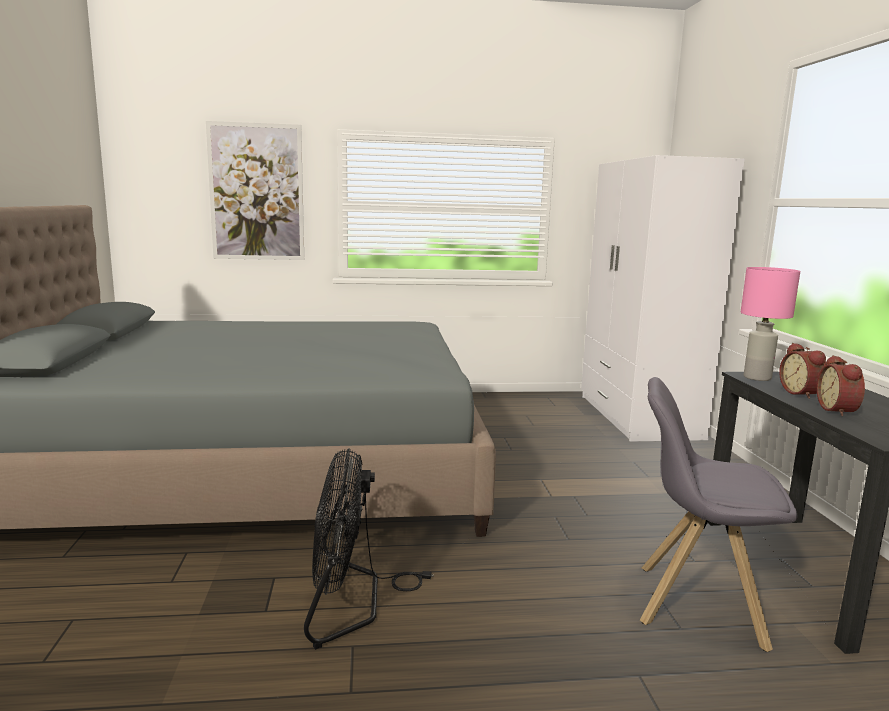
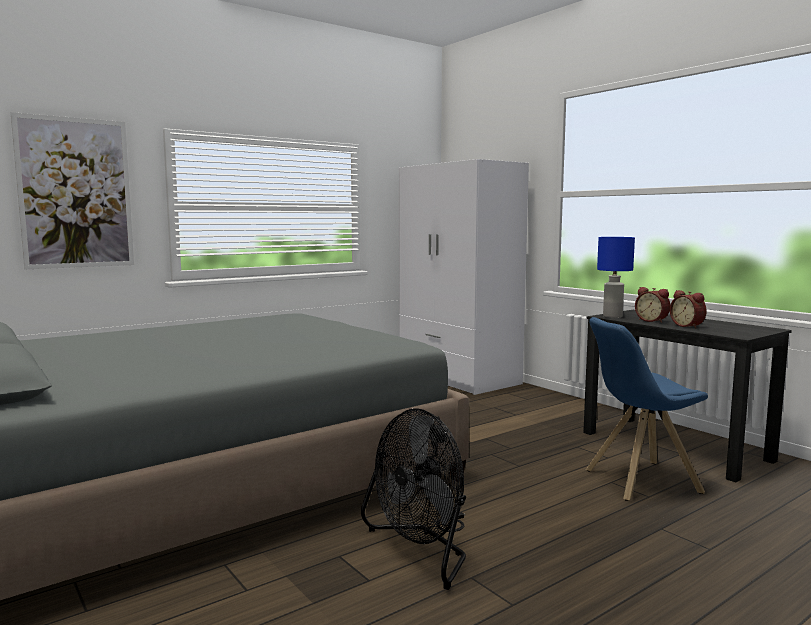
camera: 30 degrees left, 5 degrees down
grey chair [640,377,798,652] -> blue chair [586,317,708,501]
pink table lamp [741,267,800,381] -> blue table lamp [597,237,635,318]

